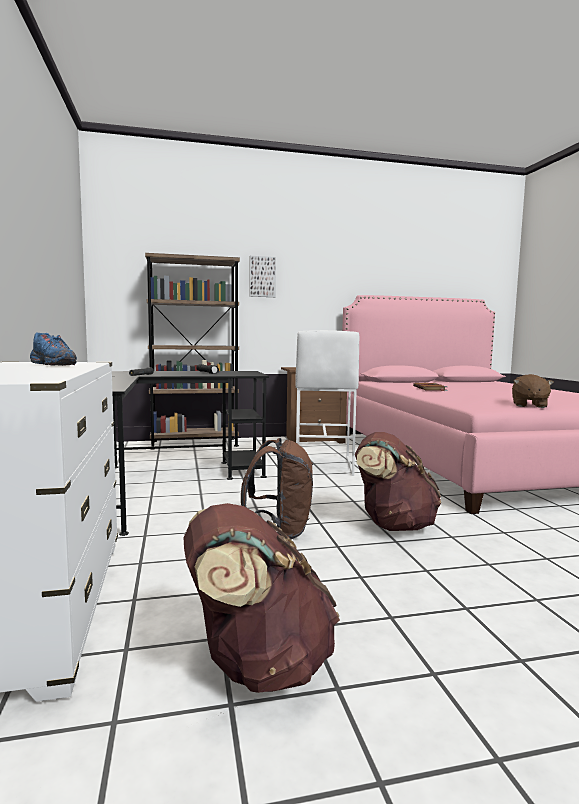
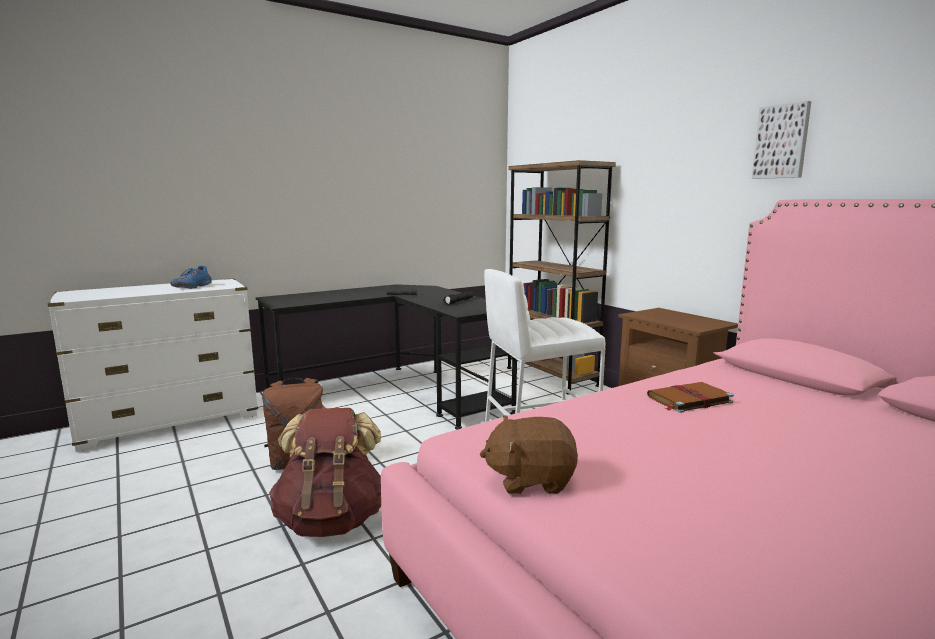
camera: 70 degrees right, 5 degrees up
brown backpack [183,503,340,693] -> none
picture [249,256,276,297] -> picture moved to [751,101,811,179]

